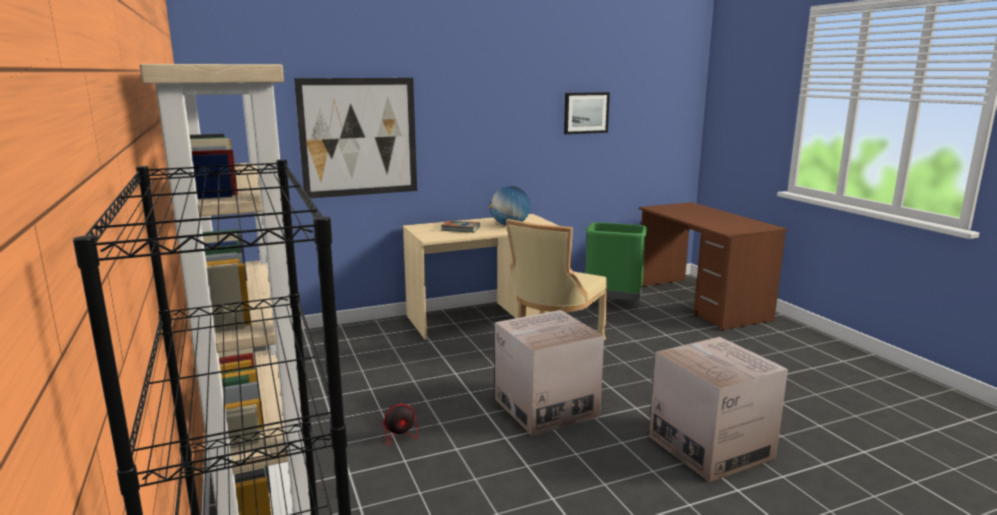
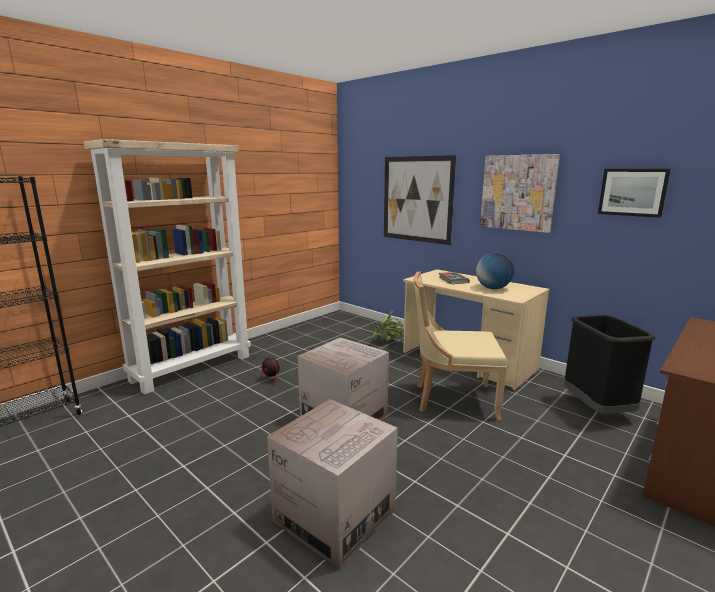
camera: 65 degrees right, 0 degrees up
green trash can [585,222,648,300] -> black trash can [564,315,655,414]
none -> potted plant [372,310,404,341]
none -> picture [480,154,560,233]

